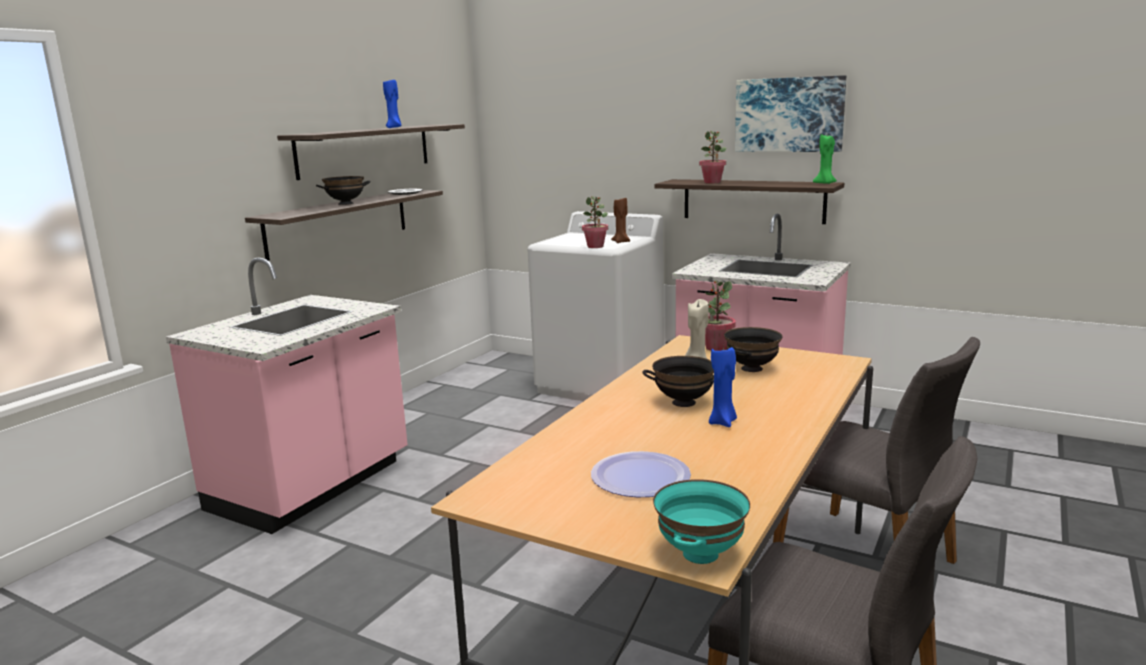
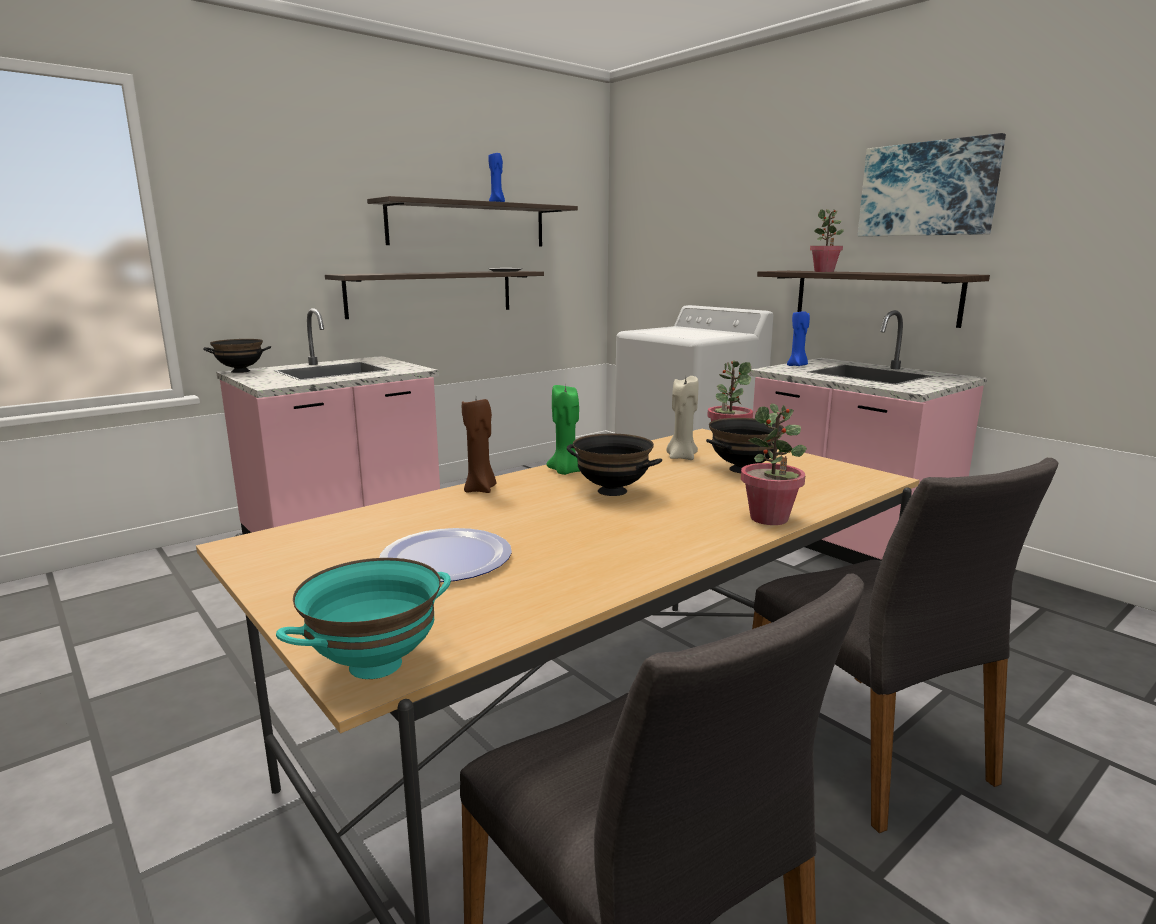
camera: 20 degrees right, 0 degrees up
black bowl [316,176,370,205] -> black bowl moved to [203,339,271,373]
potted plant [582,196,608,248] -> potted plant moved to [741,404,807,525]
brown candle [611,198,630,243] -> brown candle moved to [462,399,497,493]
blue candle [709,346,737,427] -> blue candle moved to [787,311,810,366]
green candle [813,134,837,184] -> green candle moved to [546,384,581,475]

